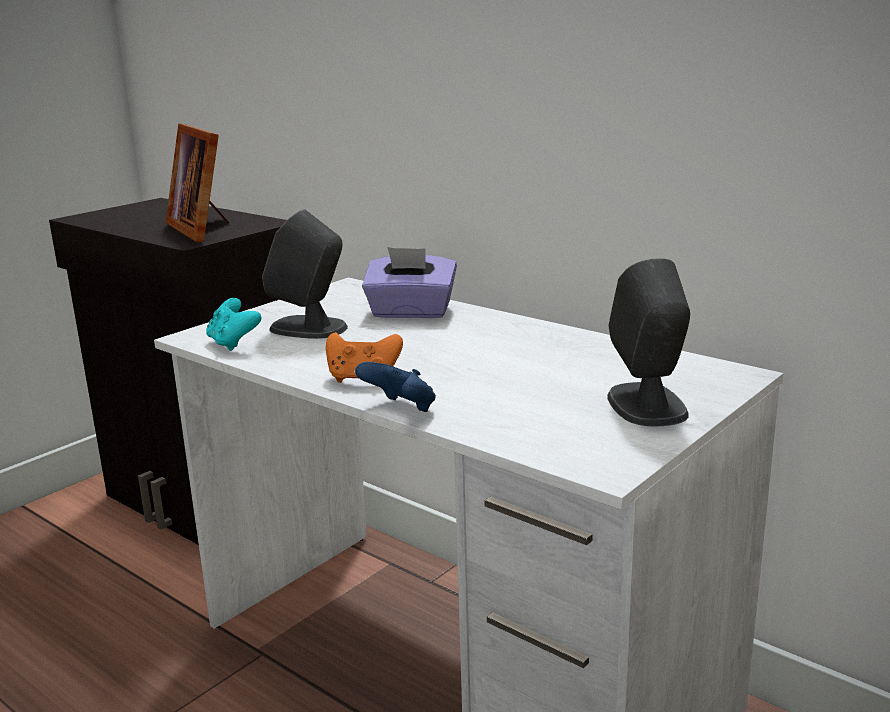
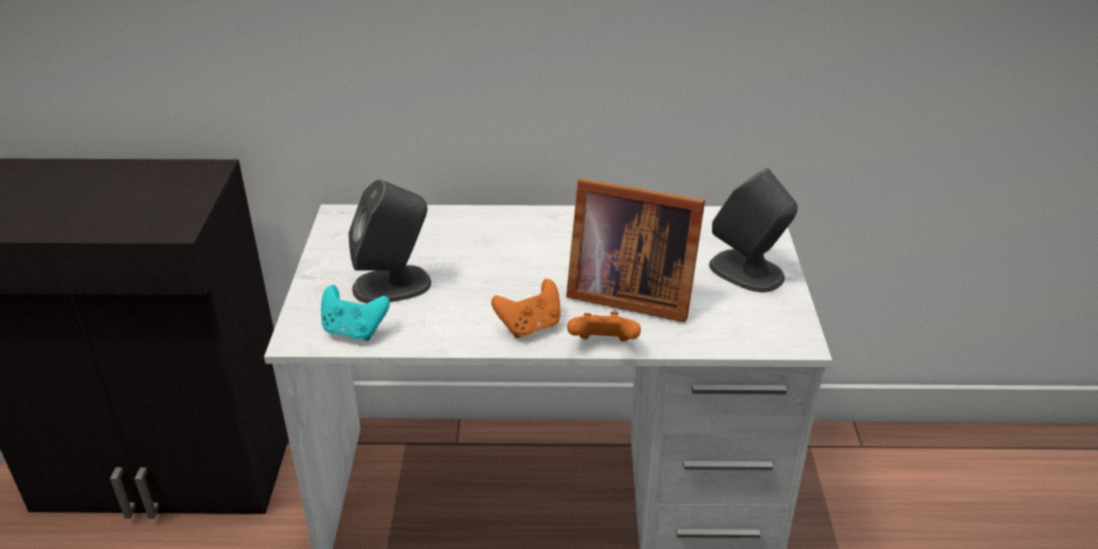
camera: 40 degrees left, 15 degrees up
picture frame [166,123,229,242] -> picture frame moved to [566,178,705,323]
blue game controller [355,362,436,412] -> orange game controller [567,311,641,342]
purple tissue box [362,247,457,318] -> none

